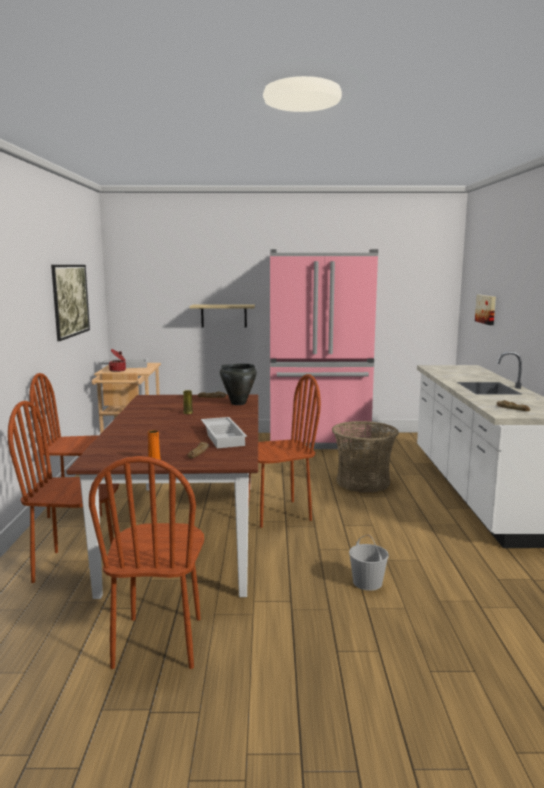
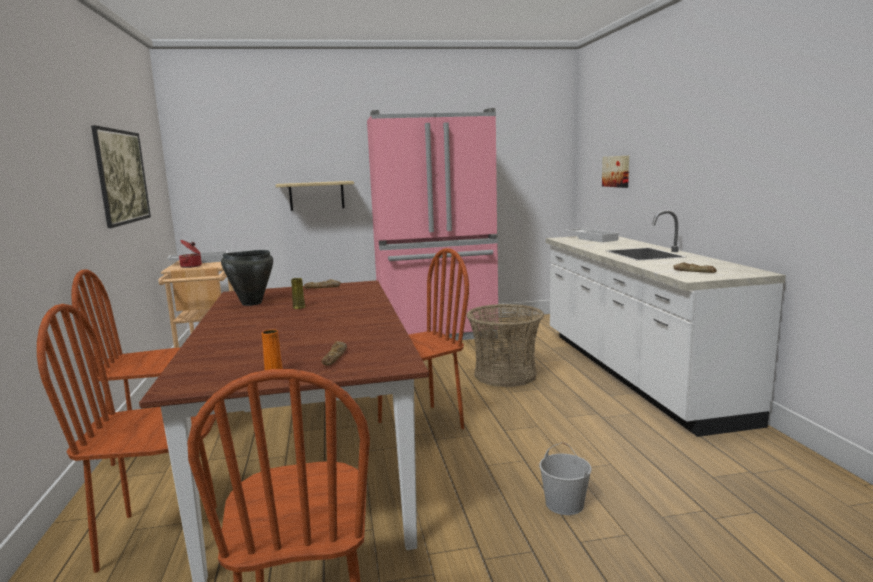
camera: 10 degrees left, 0 degrees up
white tray [201,417,247,448] -> white tray moved to [564,228,620,242]
black cooking pot [220,364,257,405] -> black cooking pot moved to [221,250,273,306]

